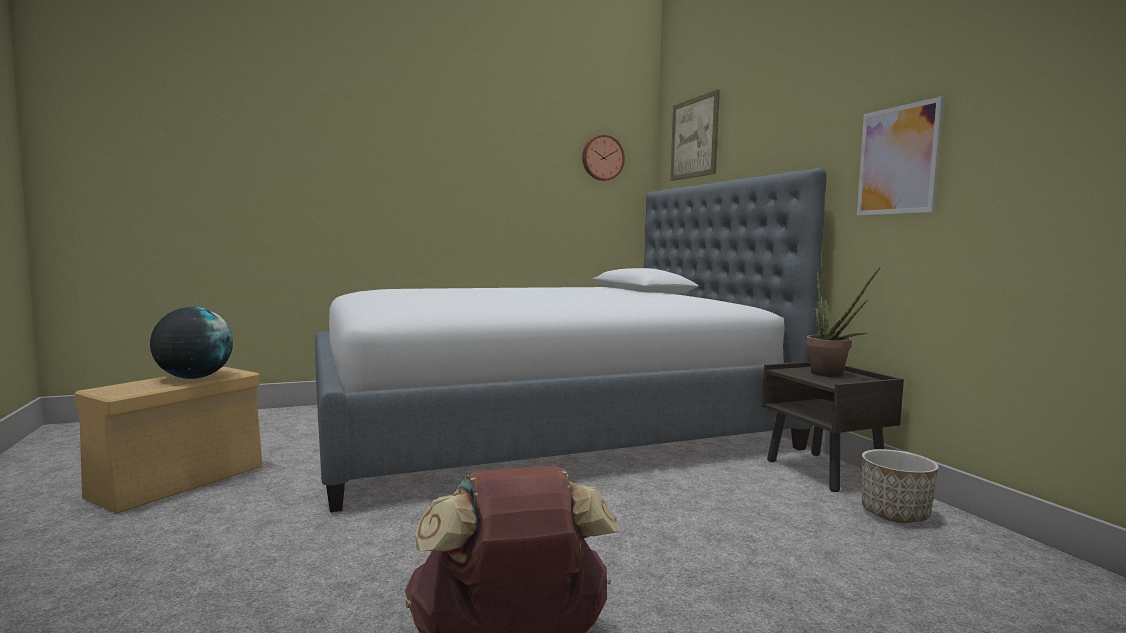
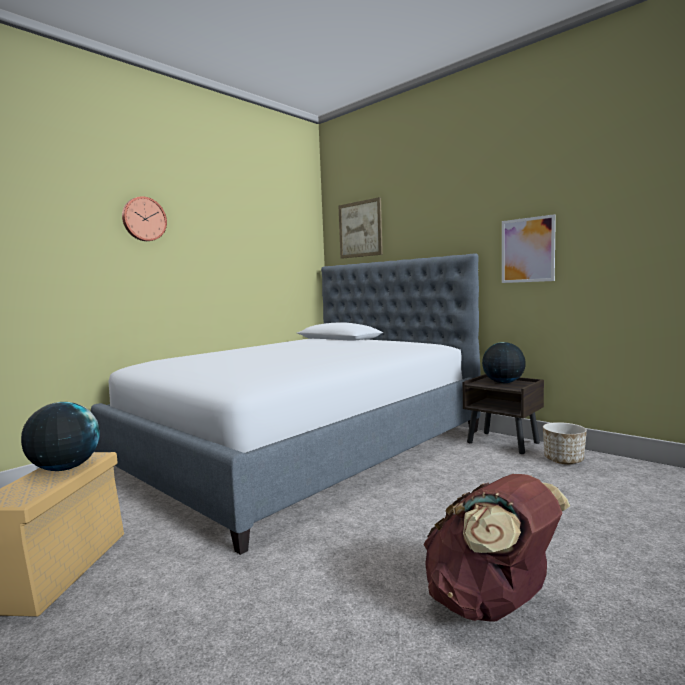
camera: 25 degrees left, 0 degrees up
wall clock [582,135,625,181] -> wall clock moved to [122,196,167,241]
potted plant [806,267,881,377] -> globe [482,342,526,383]

